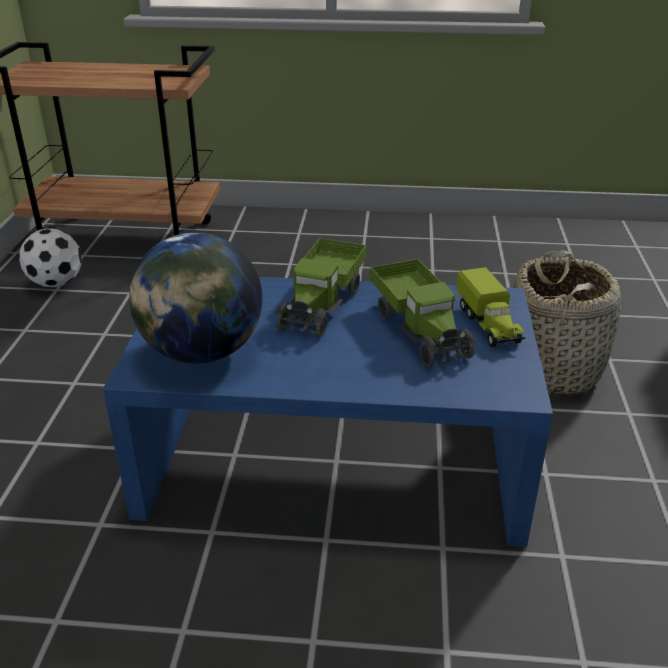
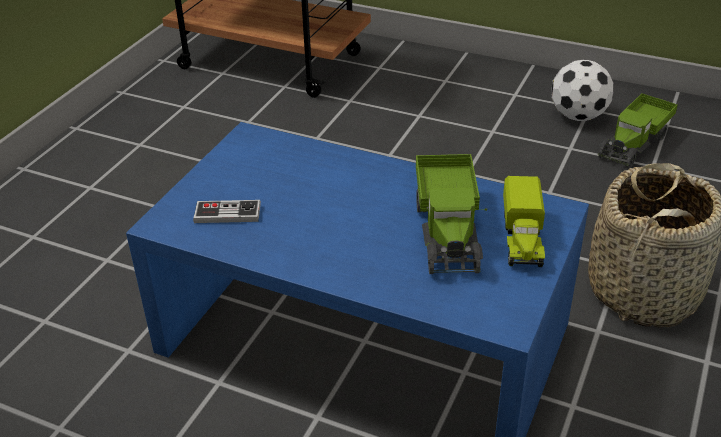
camera: 20 degrees right, 5 degrees up
football [19,228,82,287] -> football moved to [551,60,614,121]
globe [129,232,262,364] -> game controller [193,200,261,223]
toy truck [275,238,367,338] -> toy truck moved to [598,93,678,168]

